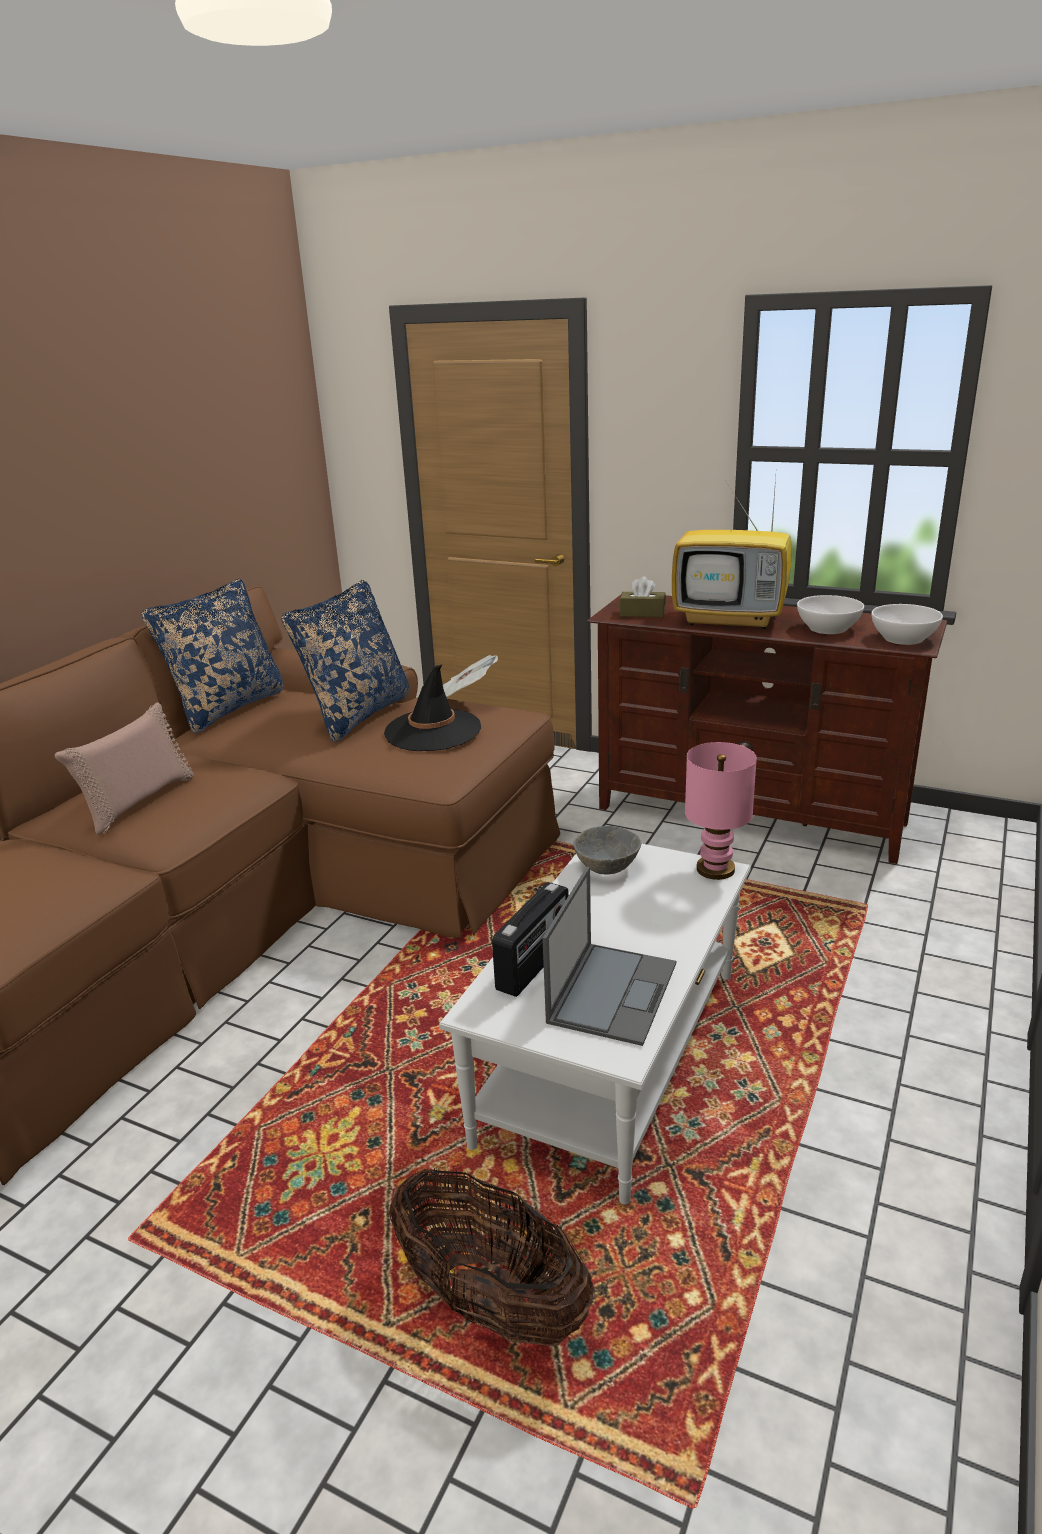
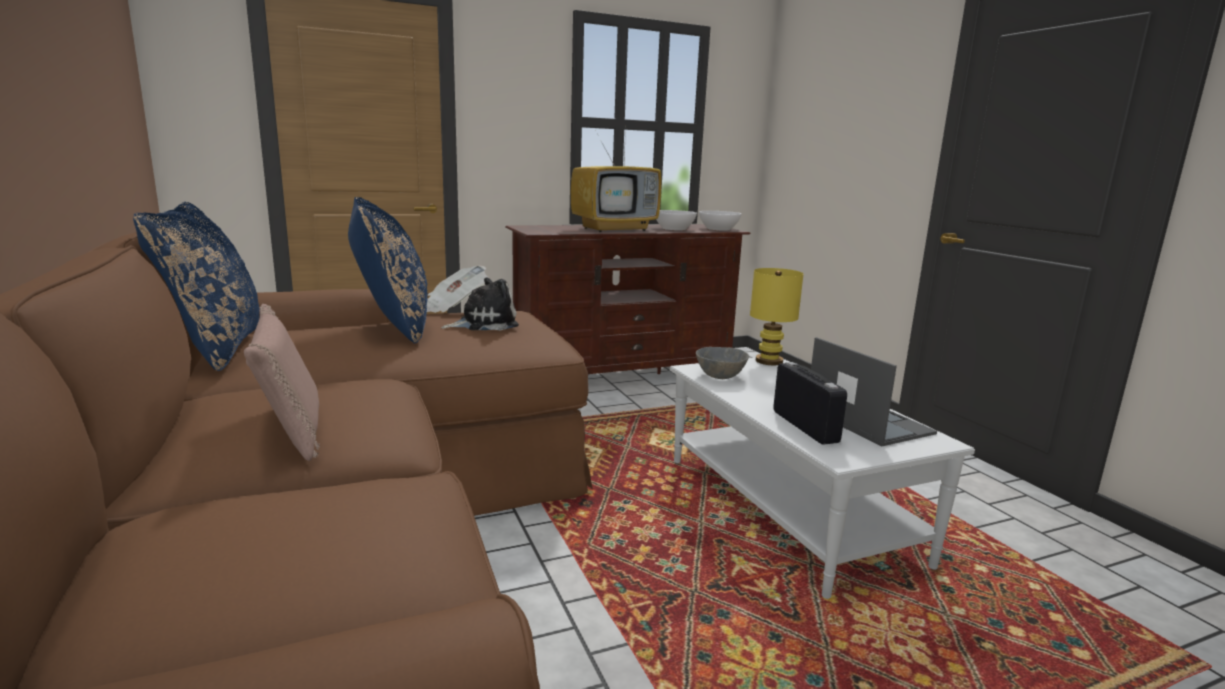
camera: 50 degrees left, 10 degrees down
black hat [384,664,481,751] -> plush toy [441,277,519,331]
basket [389,1169,594,1346] -> none
brown tissue box [620,576,666,617] -> none
pink table lamp [685,742,757,880] -> yellow table lamp [750,268,804,365]

